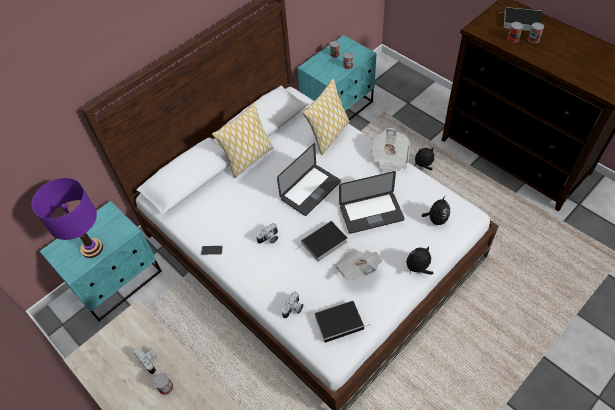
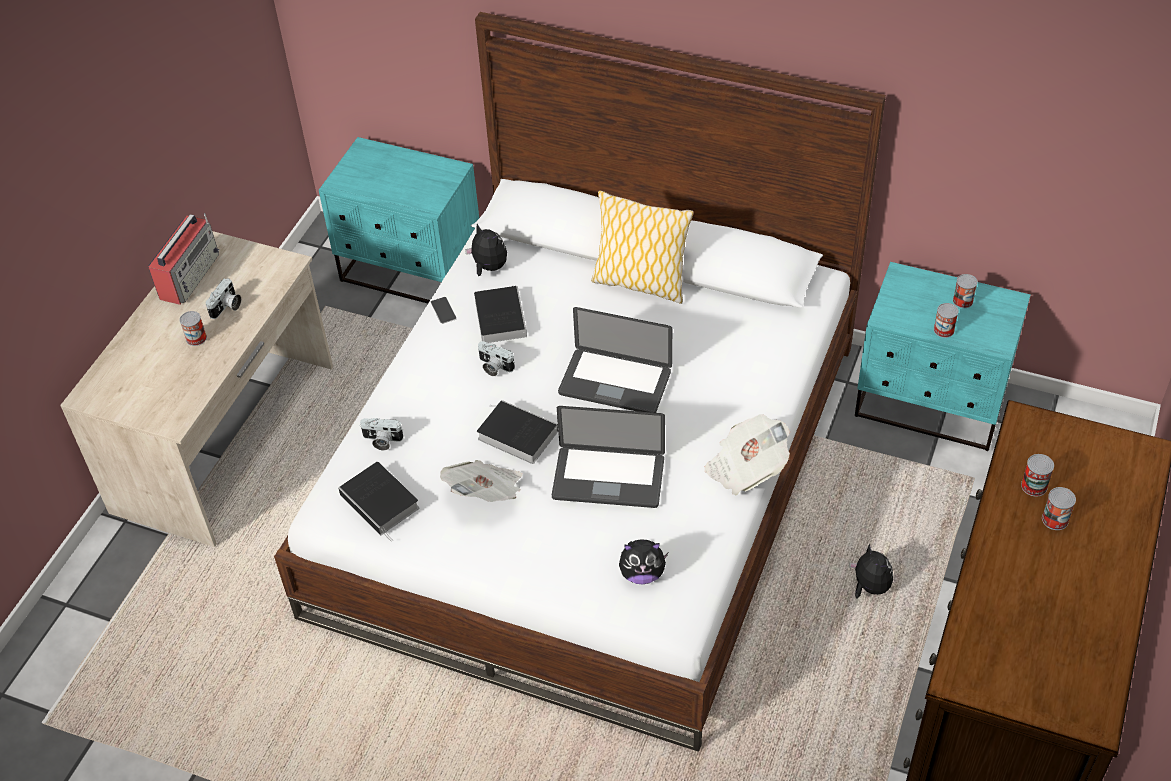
camera: 65 degrees right, 5 degrees down
purple table lamp [32,178,103,258] -> none
pillow [302,79,349,155] -> none
laptop [339,171,405,234] -> laptop turned 45 degrees counterclockwise [552,406,665,508]
plush toy [406,246,434,275] -> plush toy moved to [465,224,507,276]
book [499,7,542,31] -> book moved to [474,286,527,343]
none -> radio [148,213,219,305]

